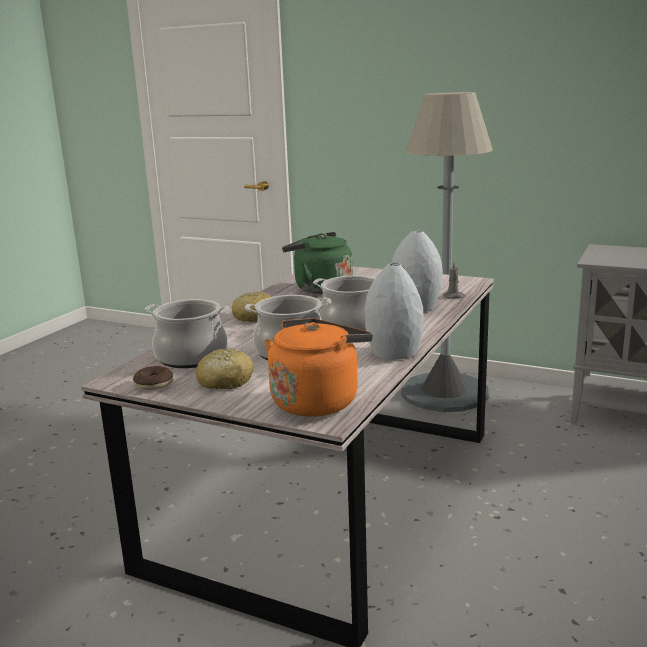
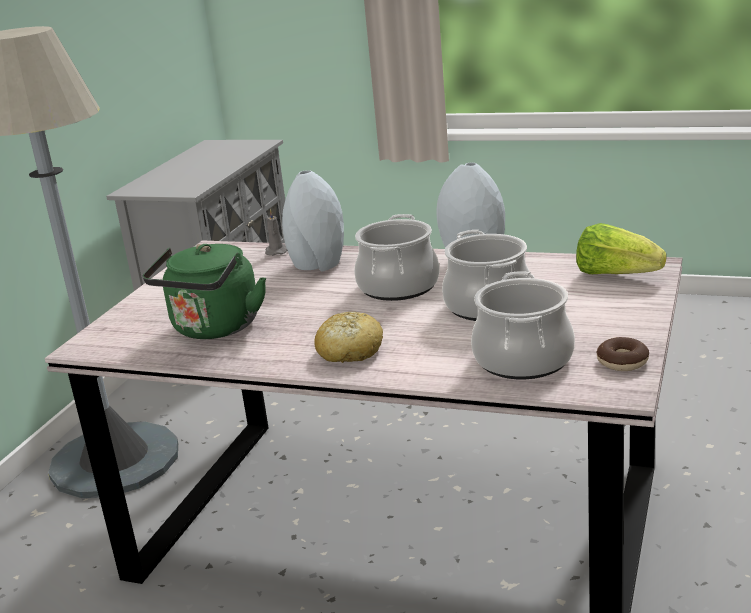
camera: 95 degrees left, 5 degrees up
bread [196,349,254,390] -> none
orange kettle [265,318,373,417] -> lettuce [576,223,666,274]

